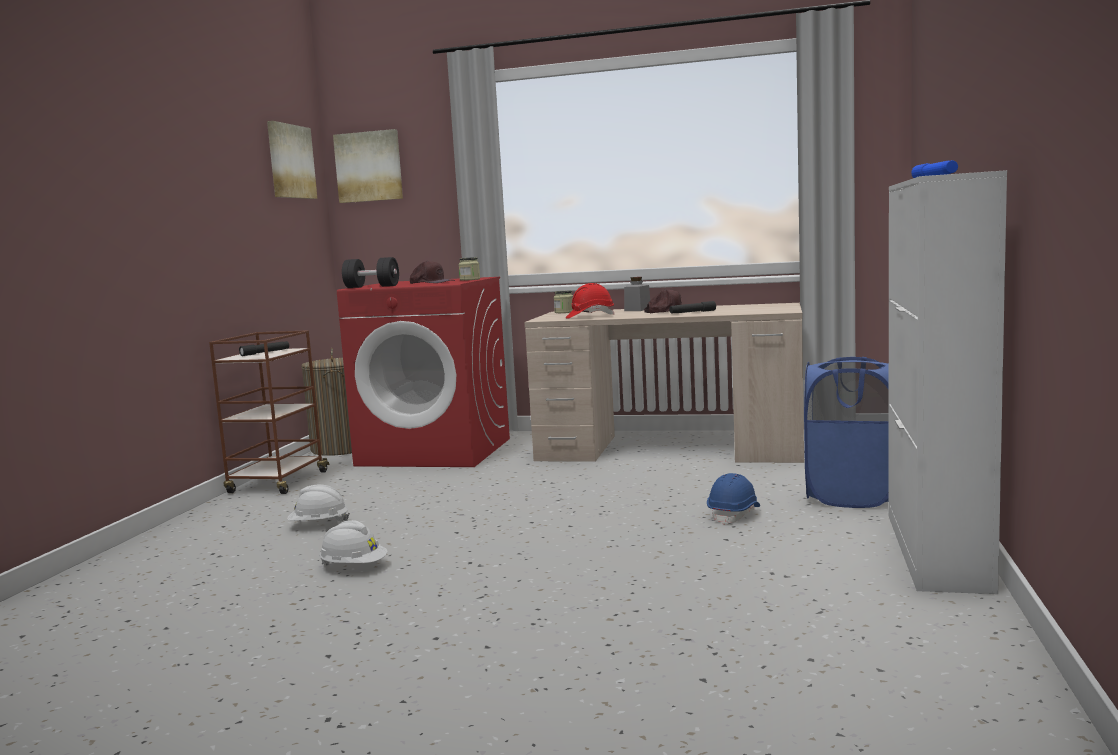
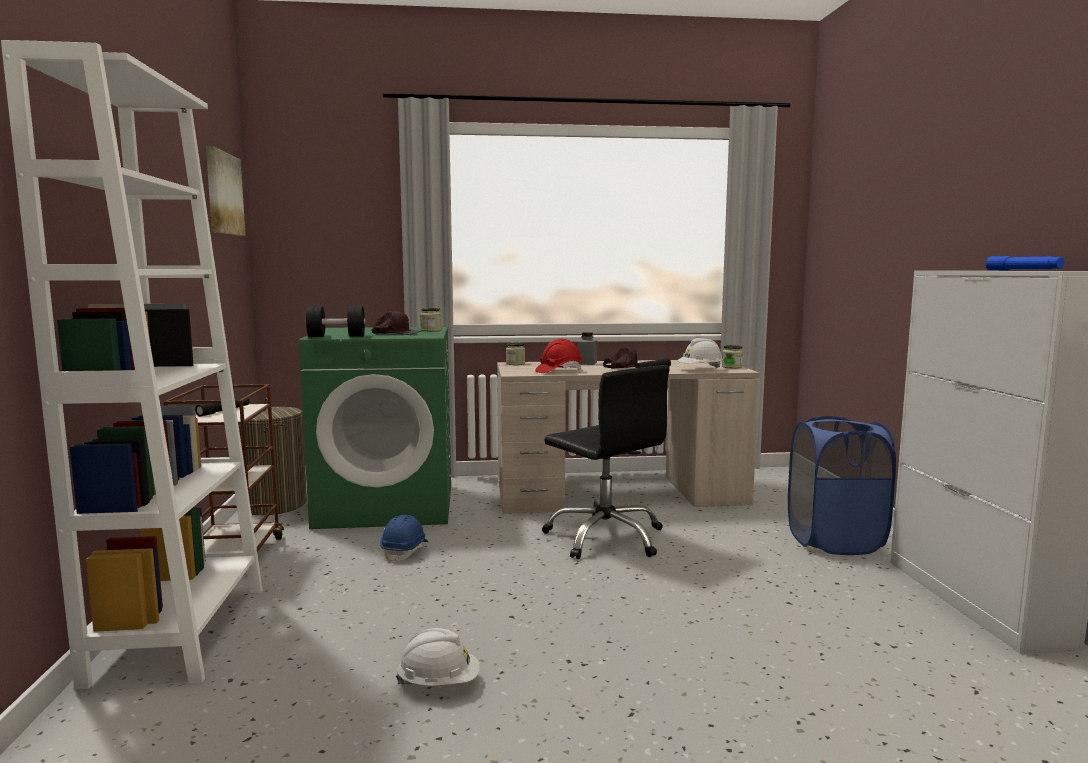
camera: 20 degrees left, 0 degrees up
white hard hat [287,485,350,521] -> white hard hat moved to [677,338,723,369]
picture [333,129,403,203] -> none
red washing machine [337,277,510,467] -> green washing machine [299,327,451,529]
blue hard hat [707,473,760,525] -> blue hard hat moved to [380,515,428,563]
none -> white bookcase [1,40,262,690]
none -> black office chair [542,365,670,559]
none -> jar [722,345,743,369]

